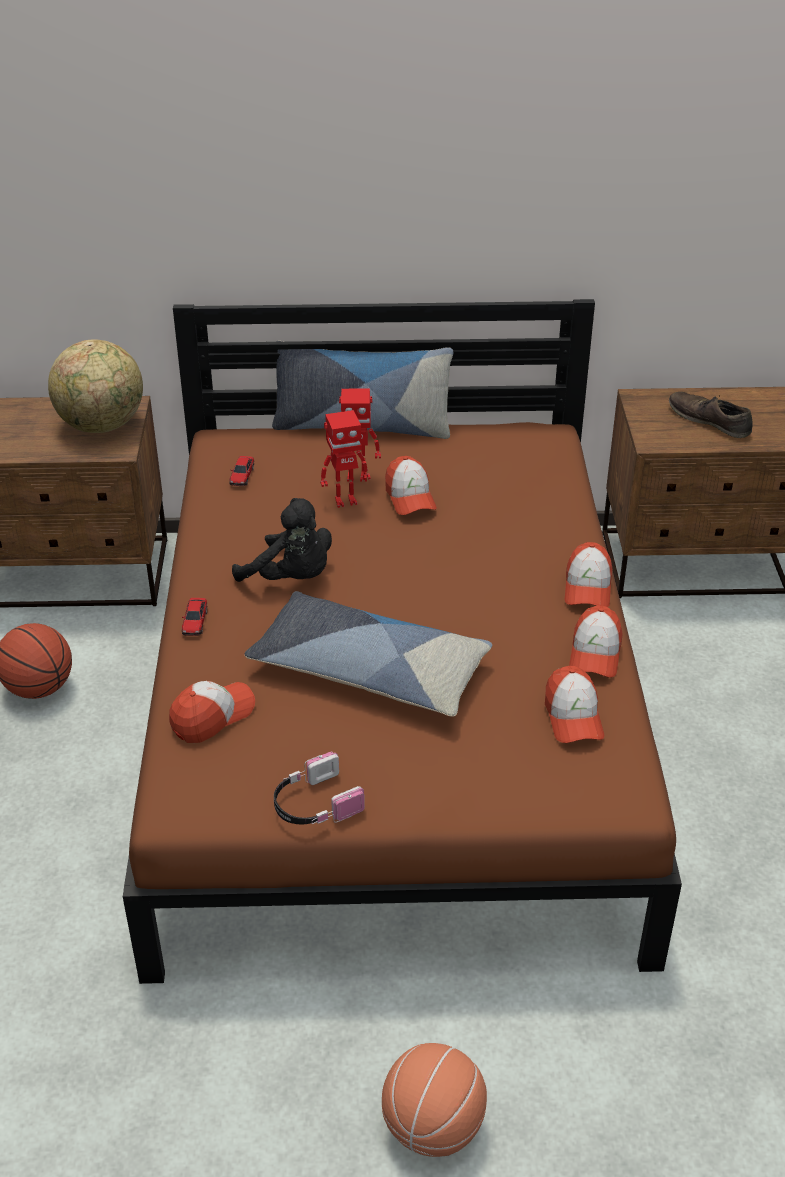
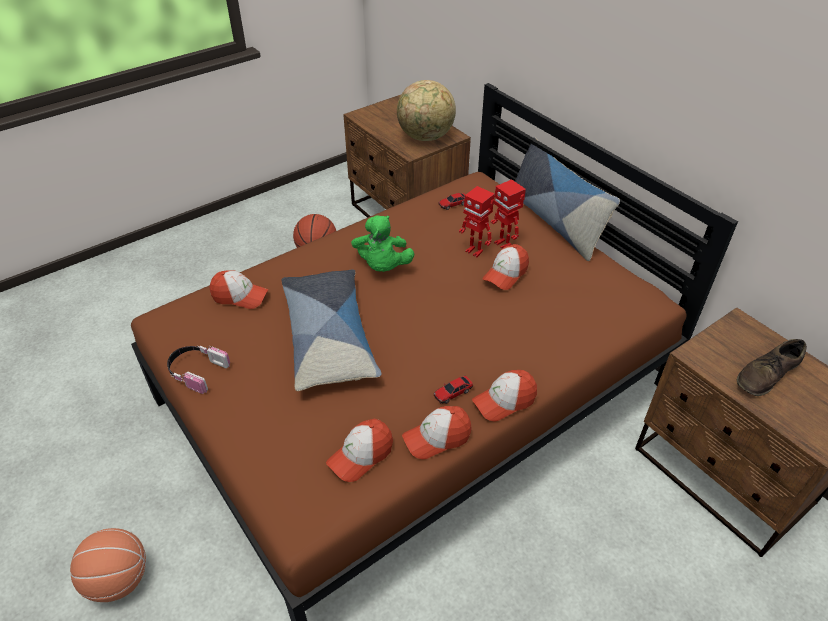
camera: 55 degrees right, 5 degrees up
toy car [182,598,207,636] -> toy car moved to [434,375,473,404]
black plush toy [232,498,332,582] -> green plush toy [351,215,414,272]
brown shoe [669,392,752,438] -> brown shoe turned 135 degrees counterclockwise [737,339,807,396]

